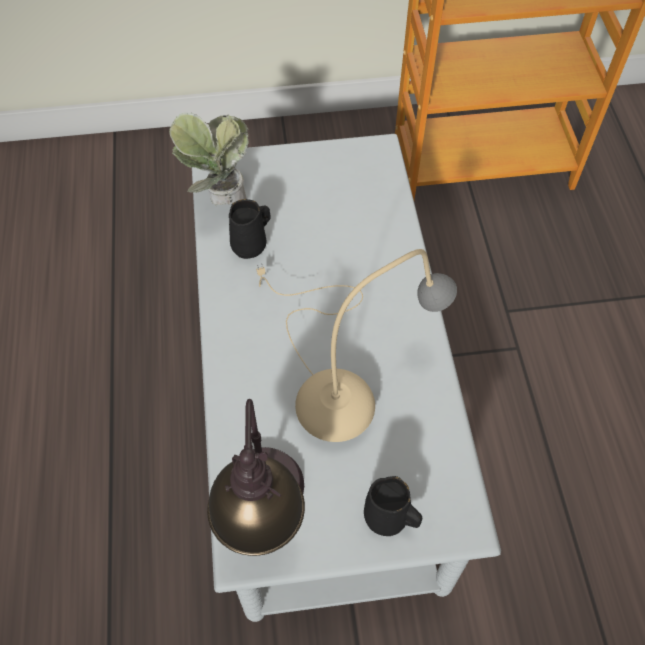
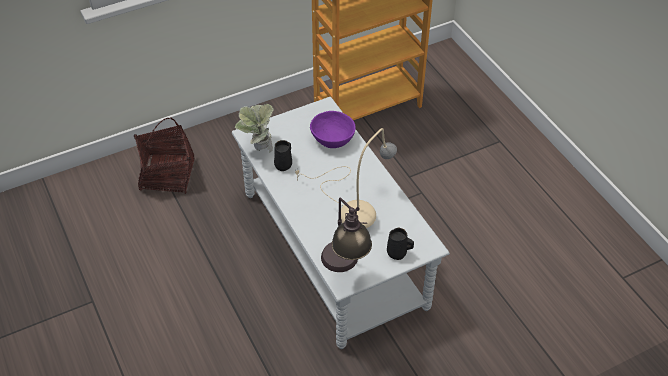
camera: 20 degrees left, 10 degrees down
none -> basket [134,118,195,194]
none -> purple bowl [310,111,356,148]

